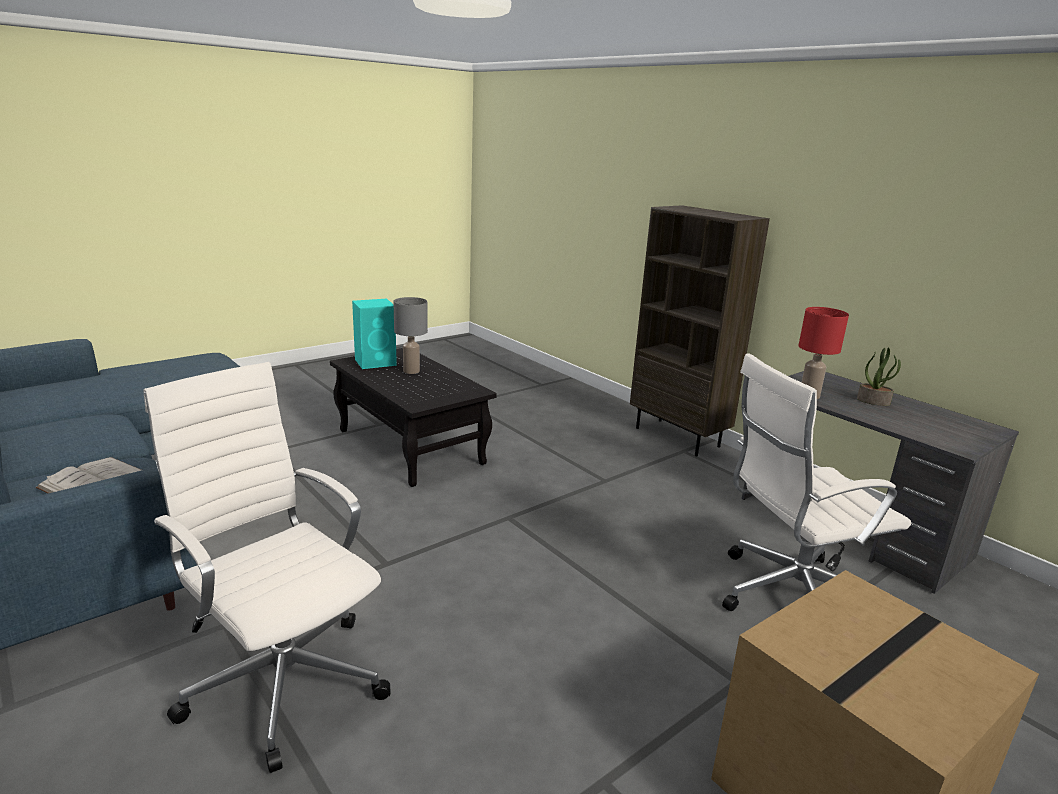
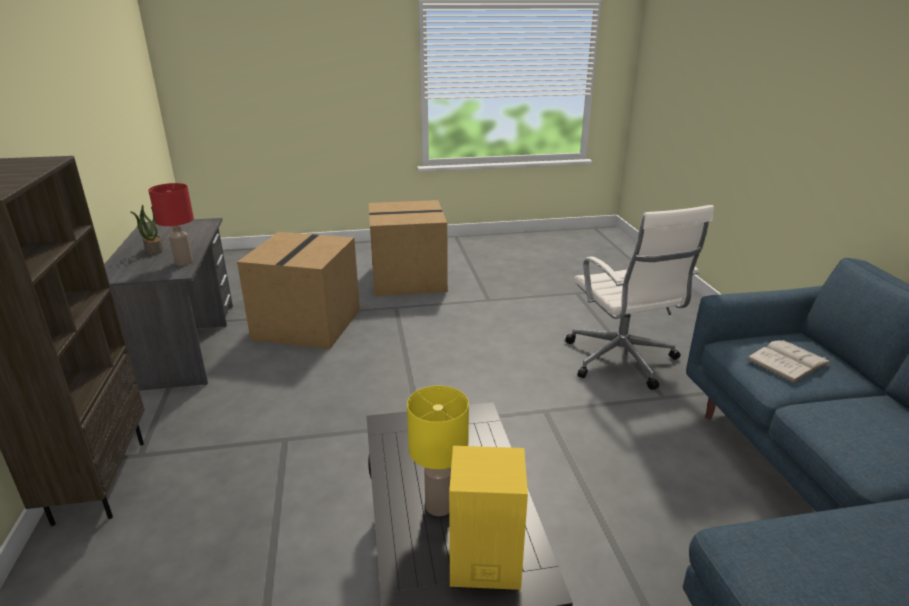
camera: 150 degrees left, 5 degrees up
turquoise speaker [352,299,397,369] -> yellow speaker [449,446,528,590]
grey table lamp [393,297,428,374] -> yellow table lamp [407,386,469,516]
white office chair [722,353,911,611] -> cardboard box [237,232,360,349]

